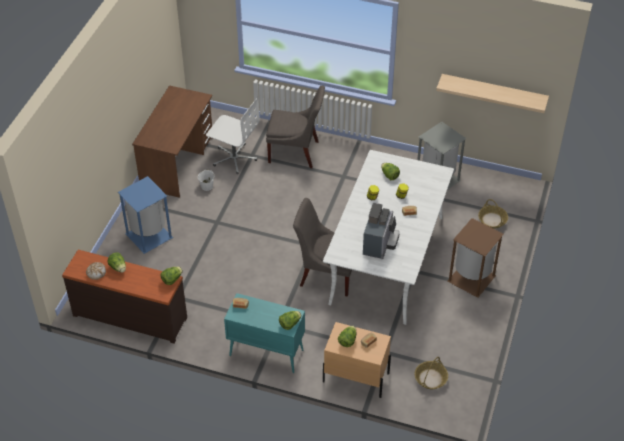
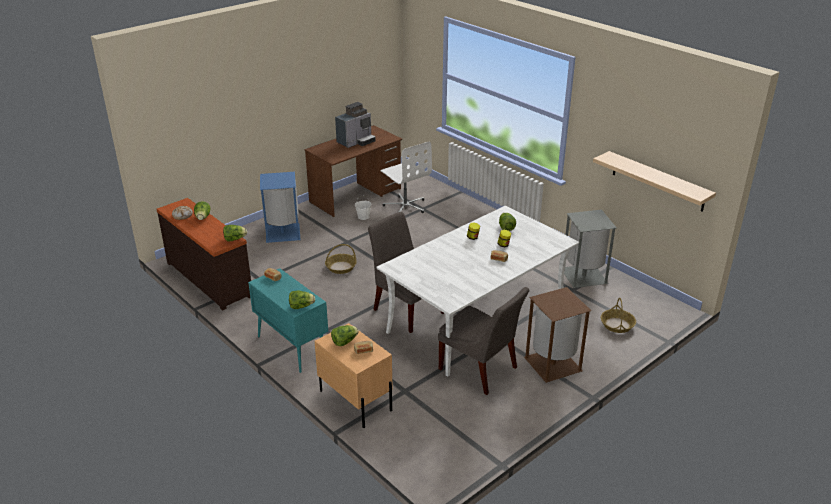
camera: 30 degrees right, 15 degrees down
grey chair [266,85,325,168] -> grey chair moved to [438,287,529,395]
coffee machine [363,203,400,259] -> coffee machine moved to [335,102,376,148]
basket [415,357,448,389] -> basket moved to [325,244,357,274]

